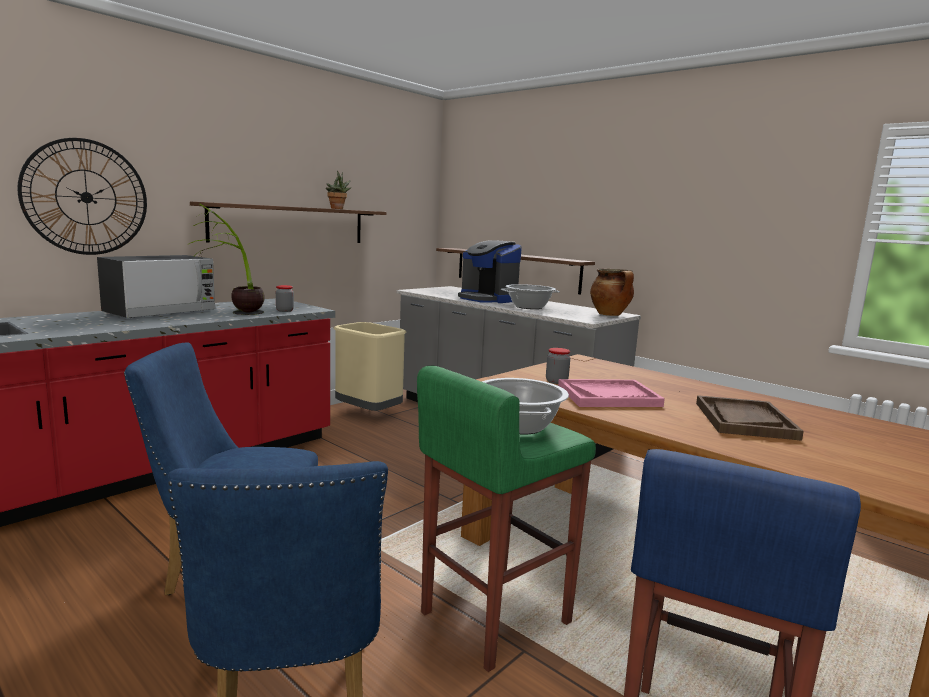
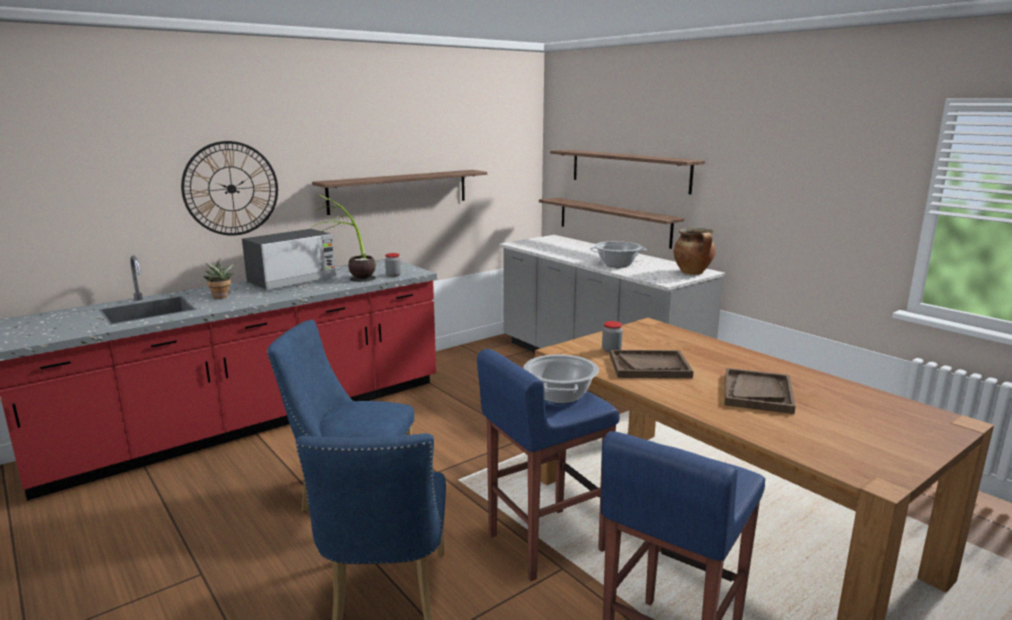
camera: 10 degrees right, 5 degrees up
potted plant [326,171,352,209] -> potted plant moved to [203,259,235,299]
beige trash can [334,322,407,411] -> none
green stool [417,365,596,672] -> blue stool [477,349,620,581]
coffee machine [458,240,522,303] -> none
pink tray [558,379,665,407] -> brown tray [610,350,694,378]
none -> shelf [550,150,705,195]

